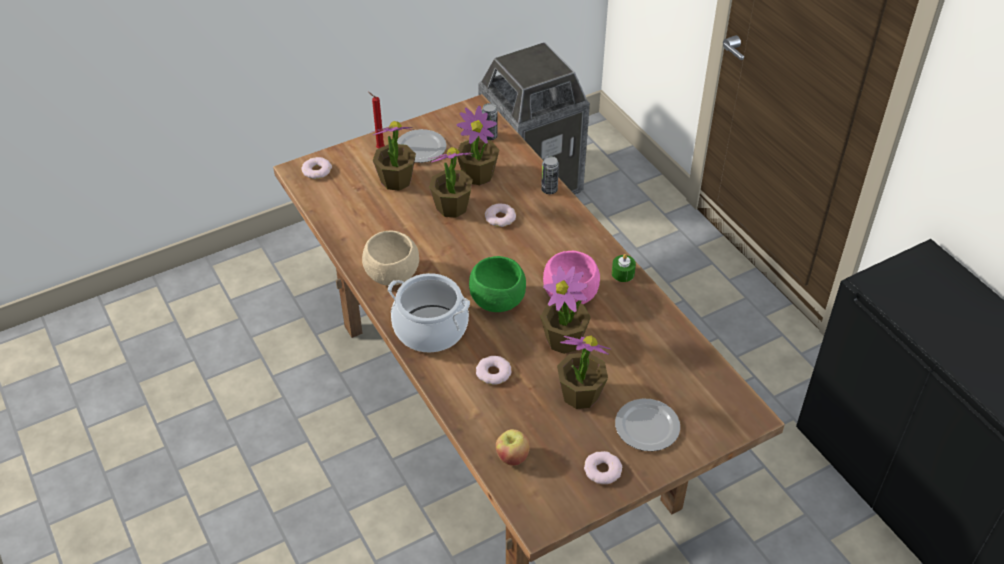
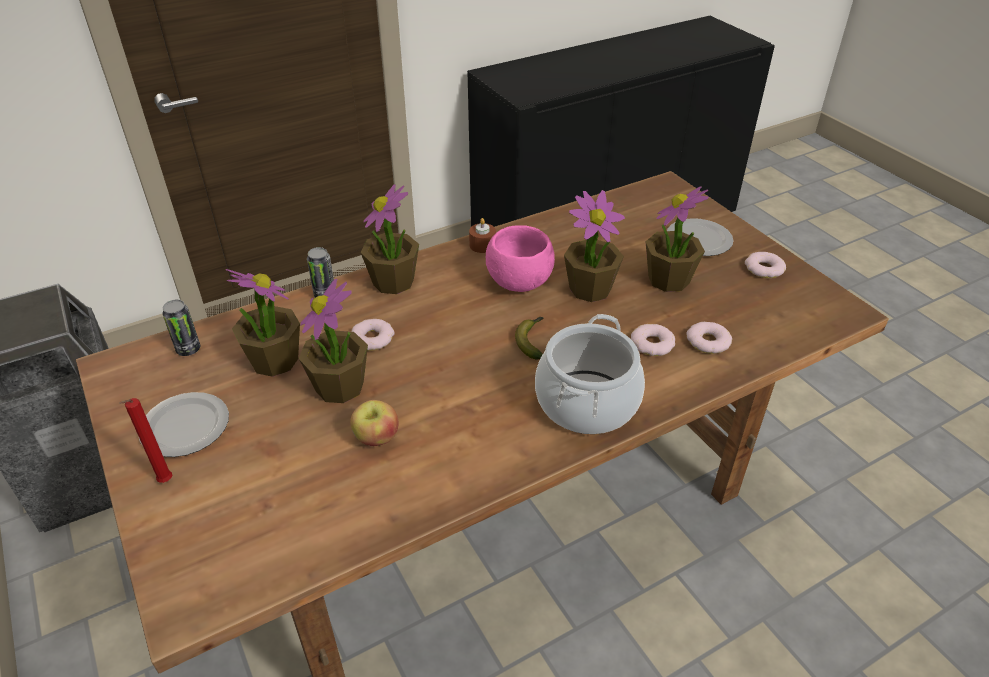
camera: 90 degrees left, 5 degrees down
donut [301,157,332,179] -> donut moved to [686,322,732,354]
beige bowl [362,230,419,286] -> none
potted plant [373,121,416,191] -> potted plant moved to [360,184,419,294]
green bowl [469,256,526,312] -> banana [515,317,543,360]
apple [496,429,530,466] -> apple moved to [350,400,399,446]
green candle [612,254,636,282] -> brown candle [469,218,496,253]

